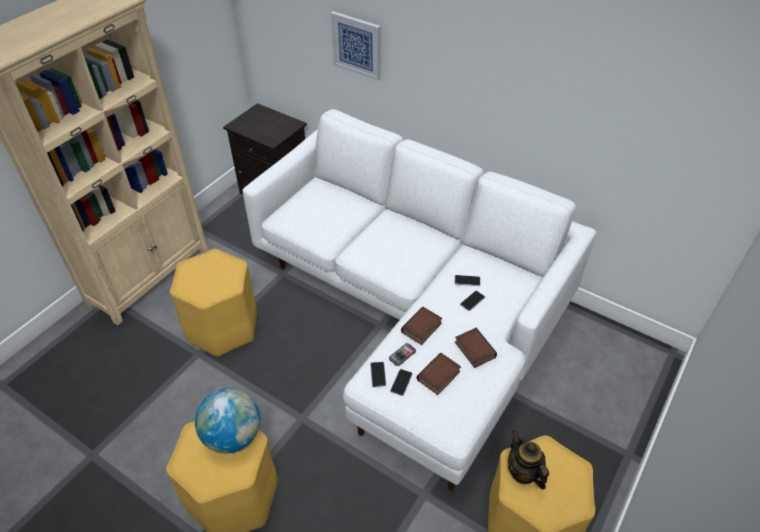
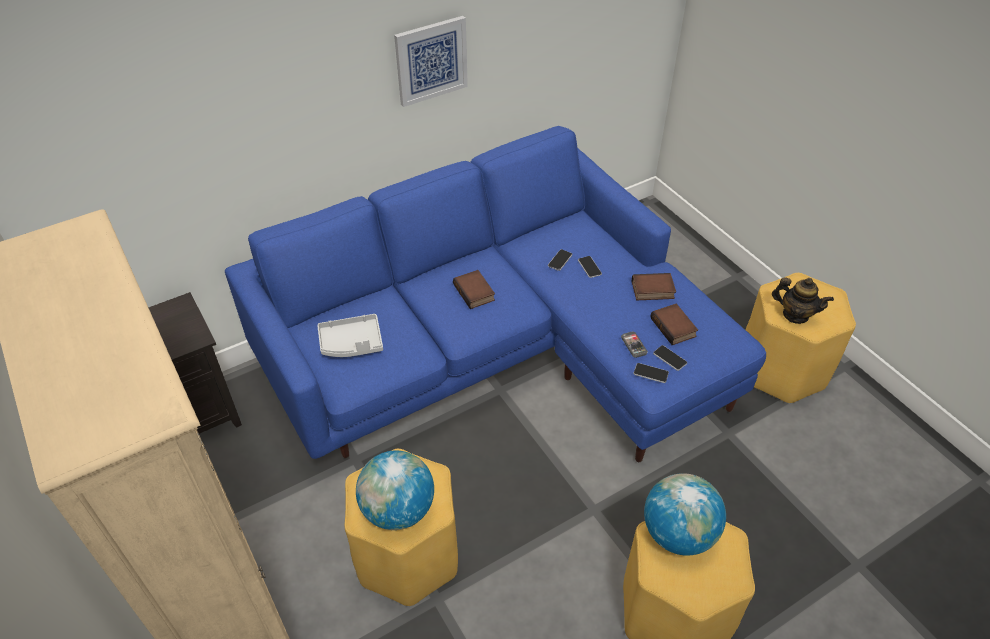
camera: 65 degrees left, 0 degrees up
white sofa [242,109,597,491] -> blue sofa [225,126,766,462]
picture [331,11,381,81] -> picture moved to [394,16,468,107]
book [401,306,442,345] -> book moved to [453,270,495,309]
teapot [508,430,549,489] -> teapot turned 150 degrees counterclockwise [772,277,834,324]
none -> grey tray [317,314,383,357]
none -> globe [356,451,434,530]

